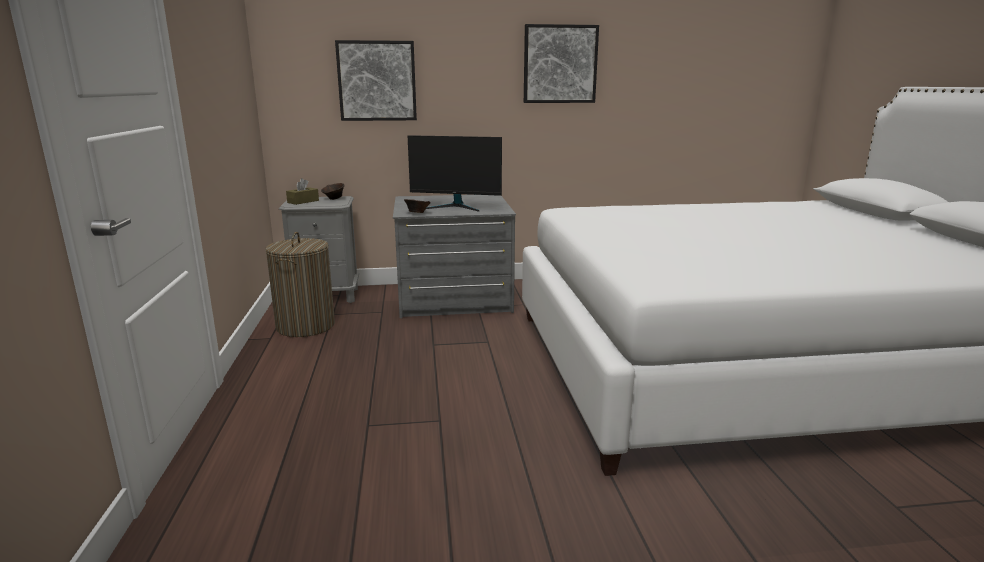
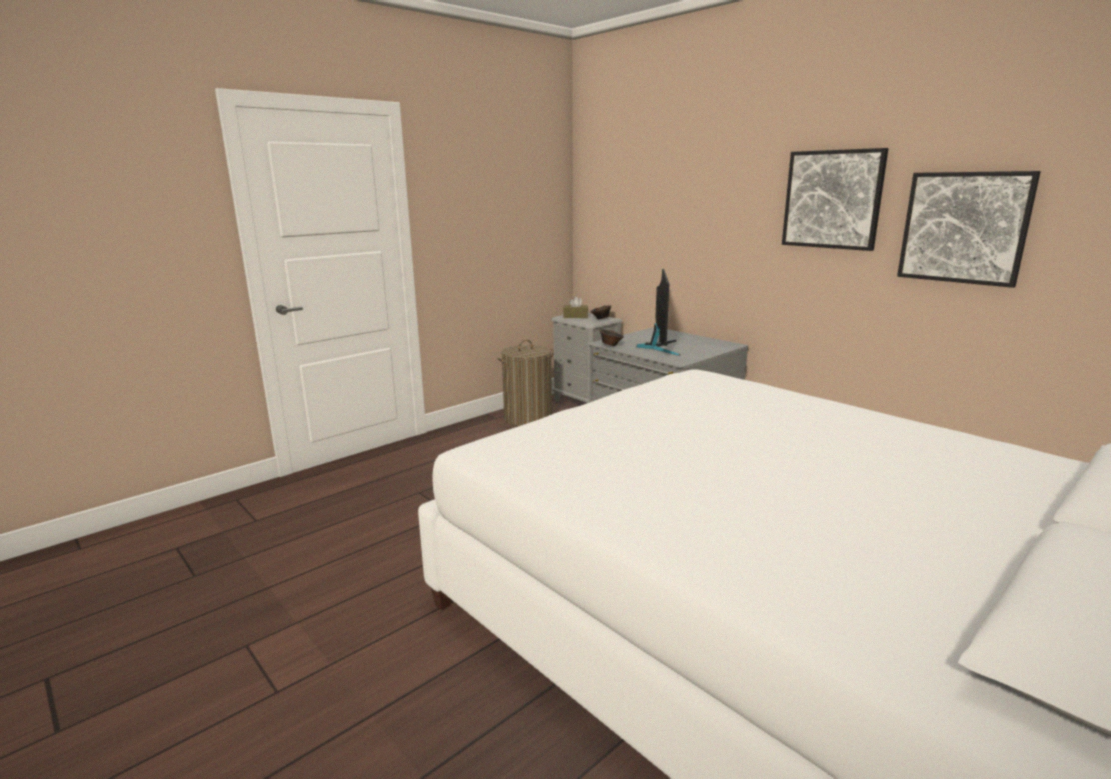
camera: 55 degrees right, 0 degrees up
picture [335,40,417,121] -> picture moved to [897,171,1041,288]
monitor [408,135,502,212] -> monitor turned 150 degrees counterclockwise [636,269,680,356]

